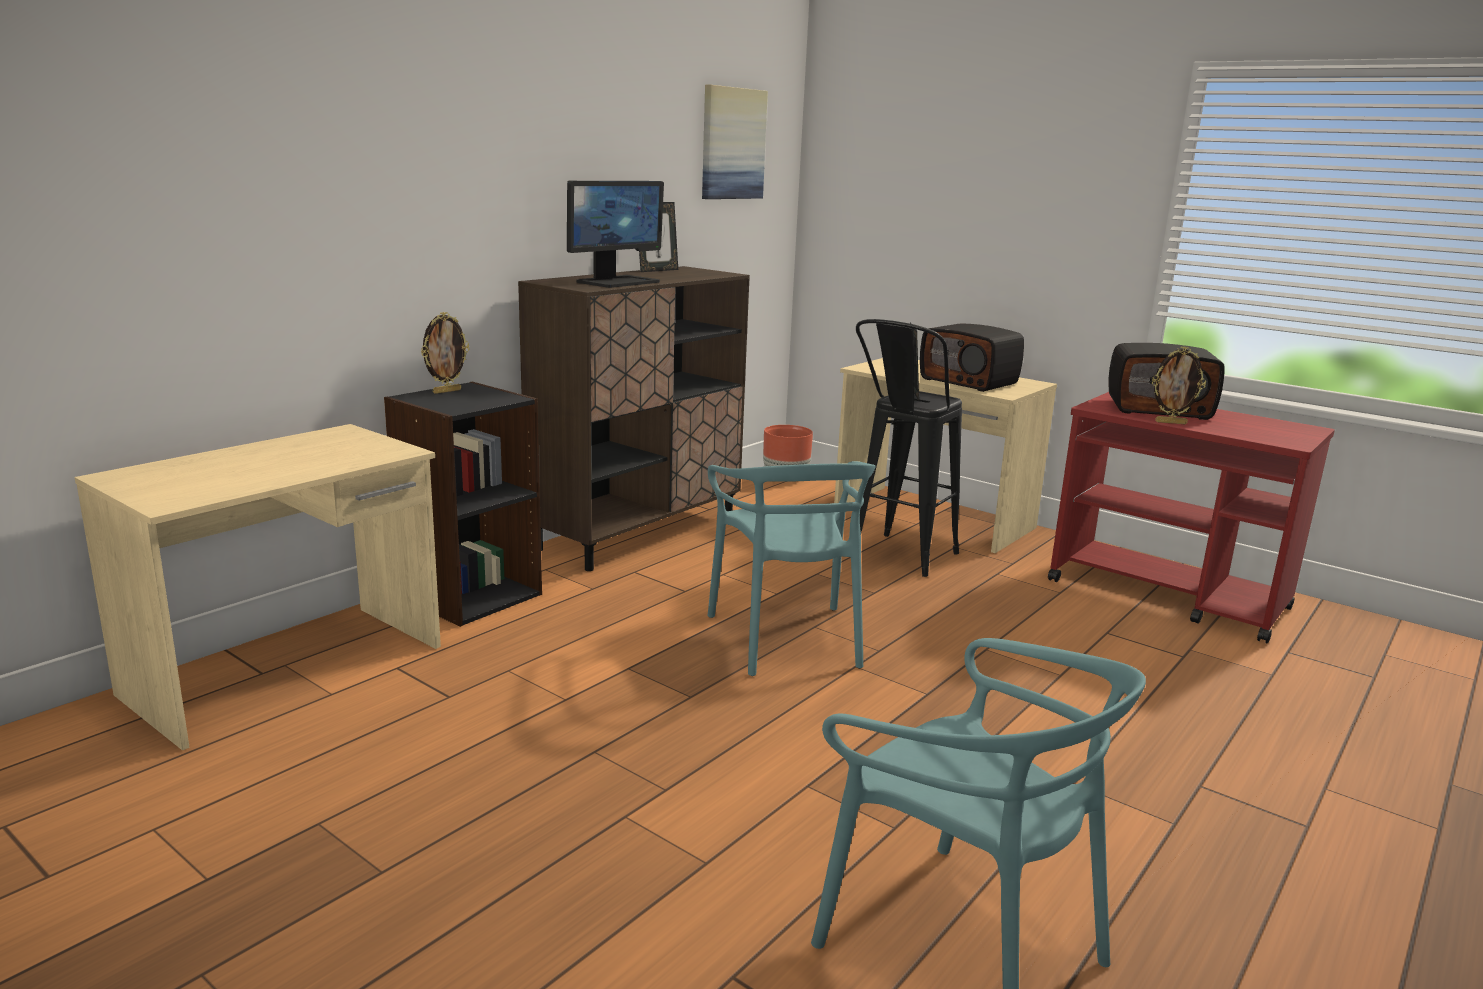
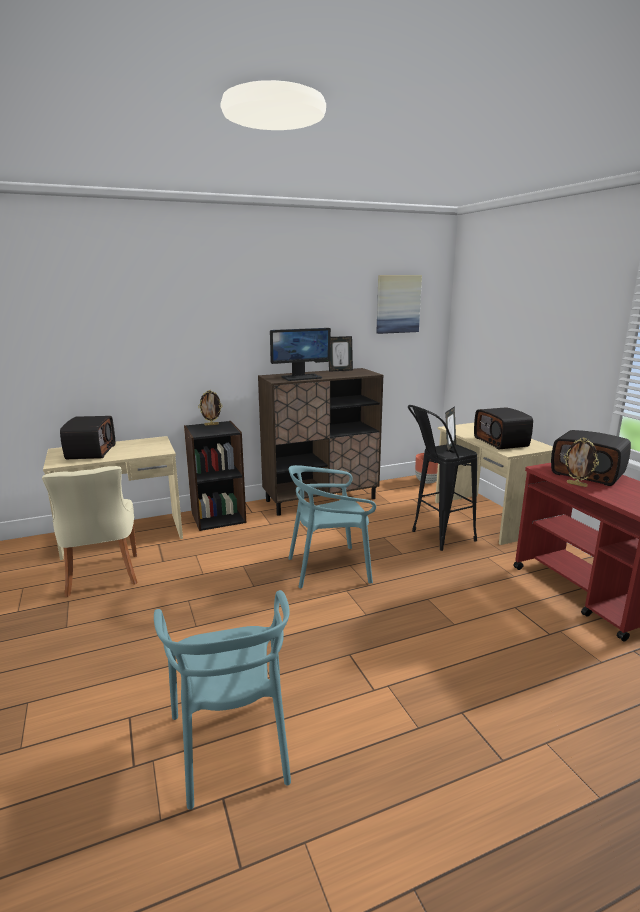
camera: 30 degrees right, 0 degrees up
turquoise chair [708,461,876,676] -> turquoise chair turned 60 degrees clockwise [288,465,376,588]
none -> beige chair [42,466,138,597]
none -> radio [60,416,115,459]

